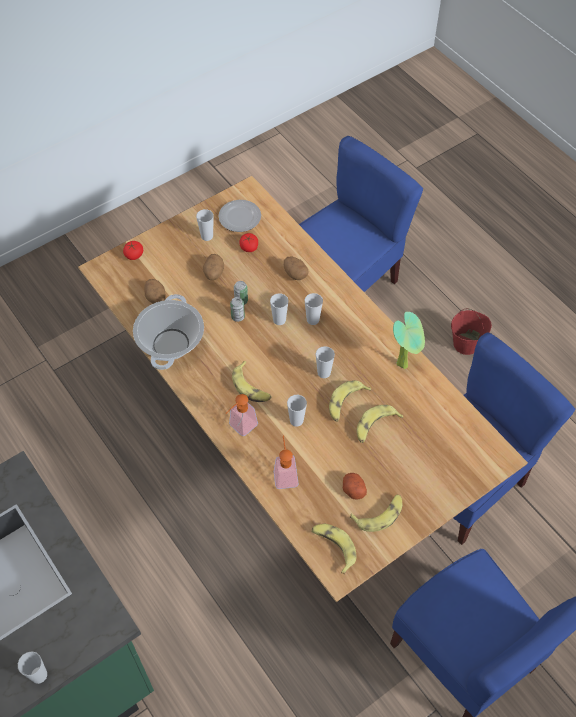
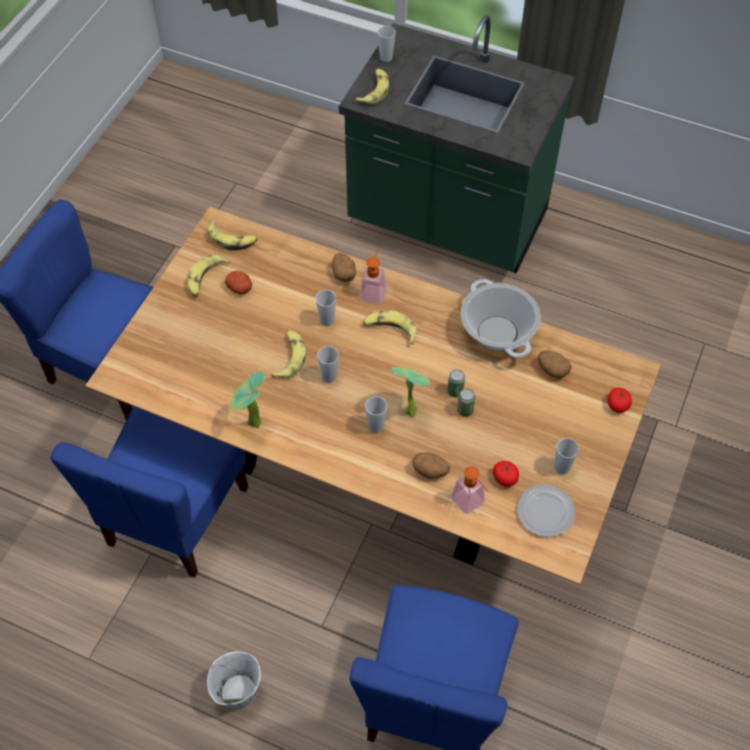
camera: 150 degrees right, 0 degrees up
potato [203,254,224,280] -> potato moved to [332,253,356,282]
cup [270,293,288,325] -> potted plant [391,367,430,417]
soap dispenser [274,436,299,489] -> soap dispenser moved to [451,466,489,514]
banana [357,405,403,443] -> banana moved to [355,69,389,104]
red bucket [451,309,492,355] -> white bucket [207,652,261,709]

